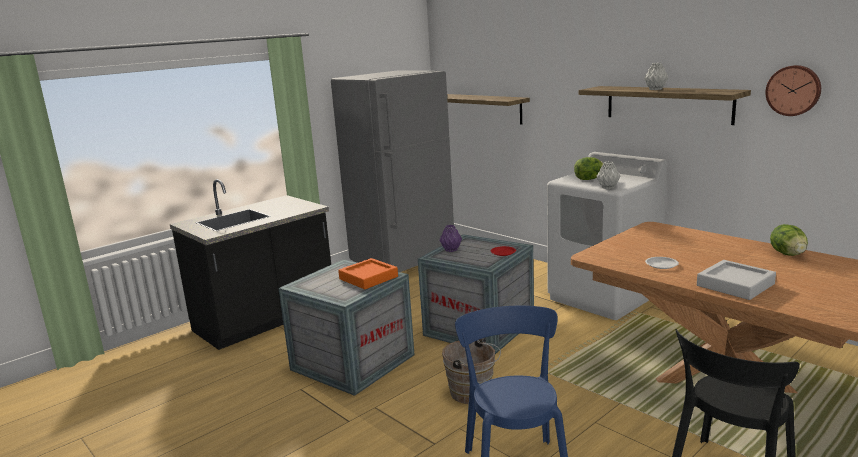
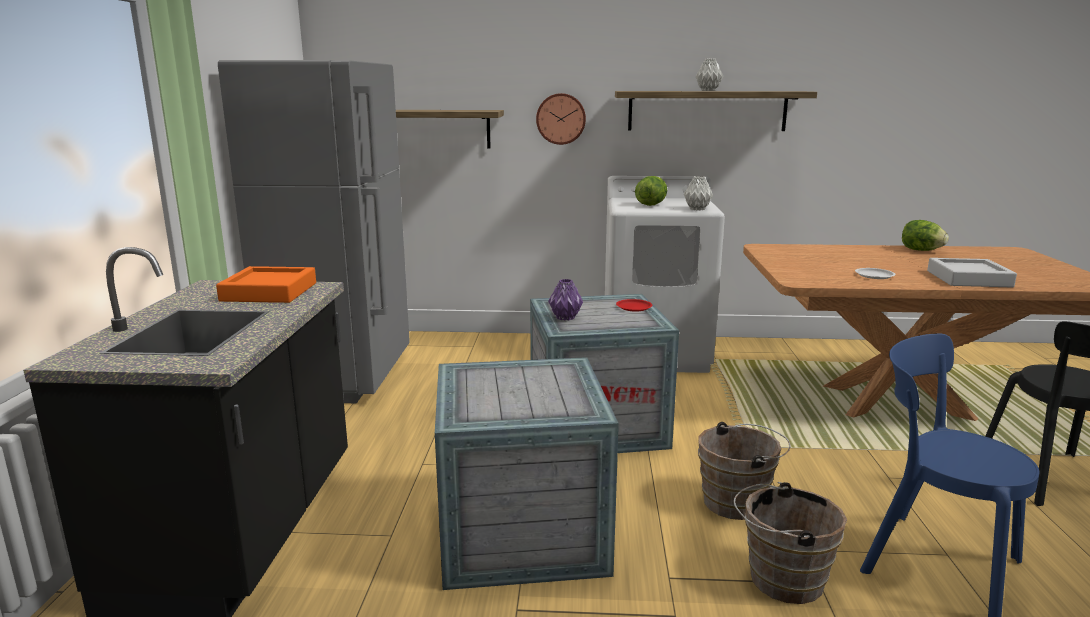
camera: 45 degrees left, 0 degrees up
orange tray [338,258,398,289] -> orange tray moved to [216,266,316,303]
wall clock [765,65,821,116] -> wall clock moved to [536,93,586,145]
none -> brown bucket [734,482,847,604]

